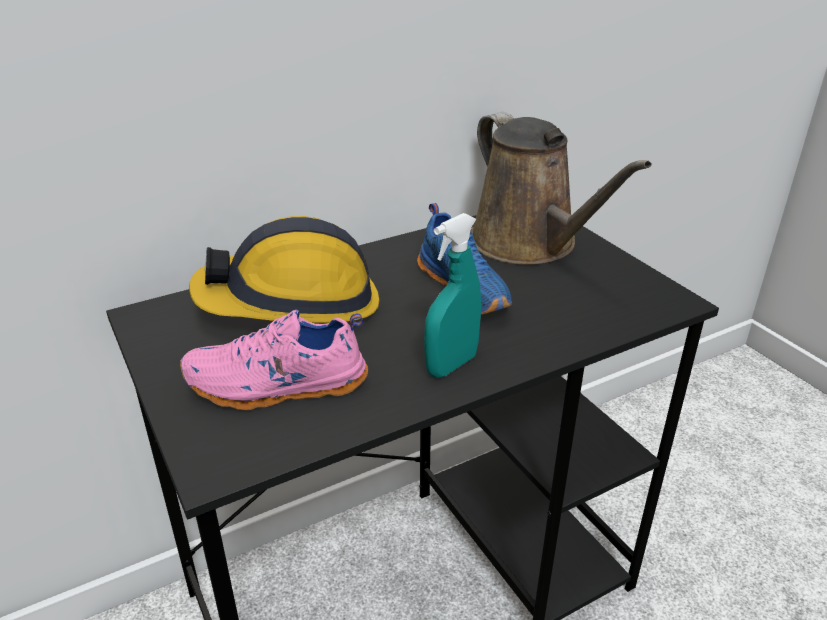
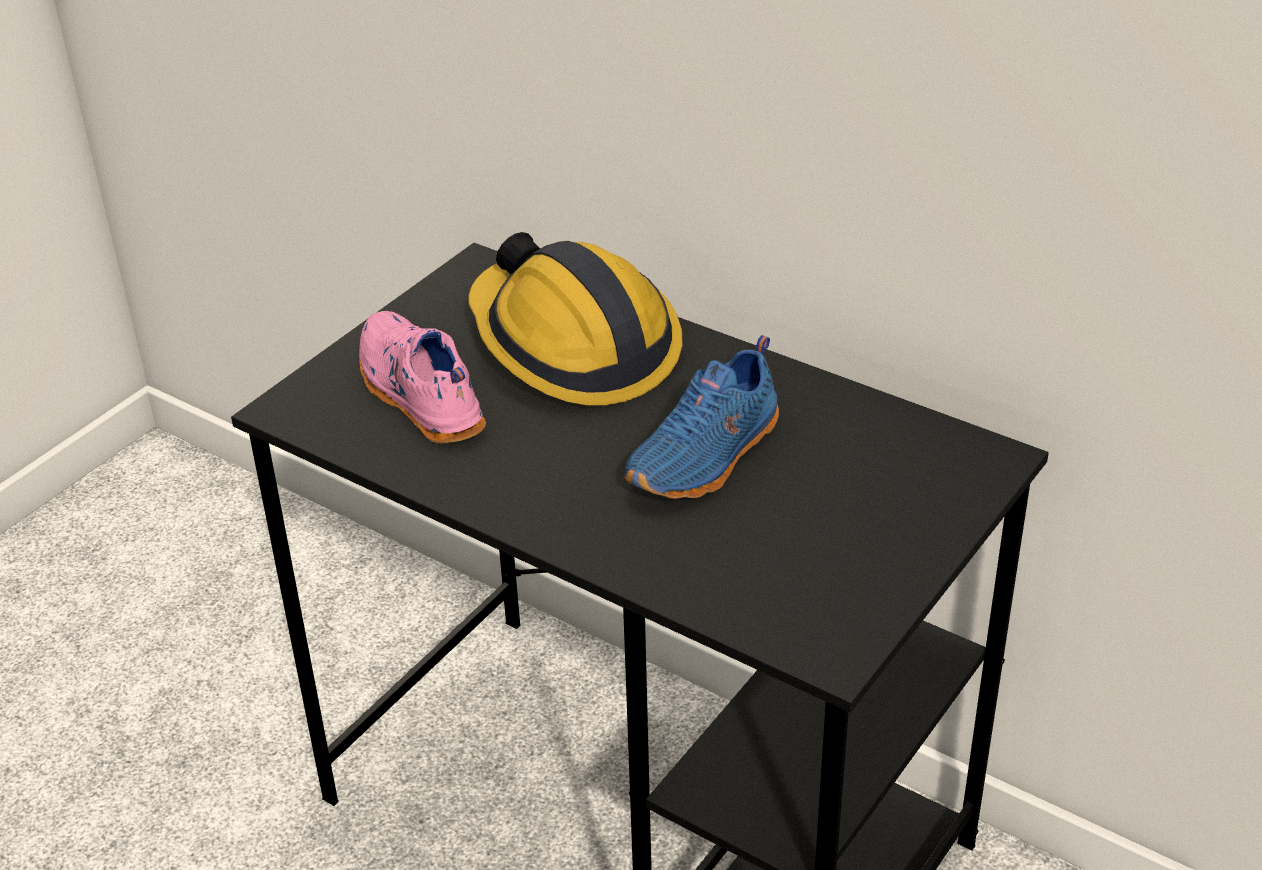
camera: 65 degrees right, 5 degrees up
turquoise spray bottle [424,213,481,378] -> none
brown watering can [471,112,652,265] -> none

